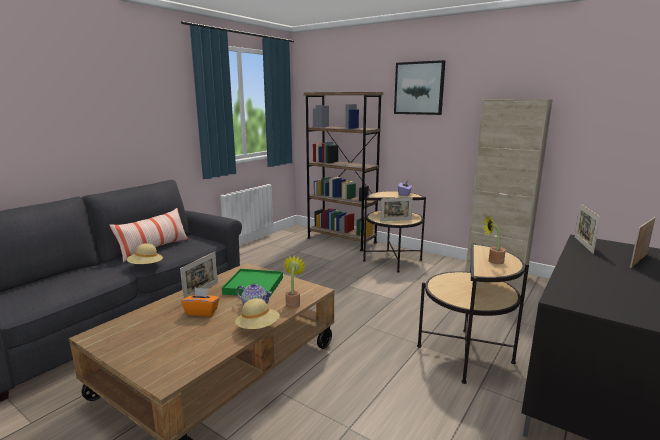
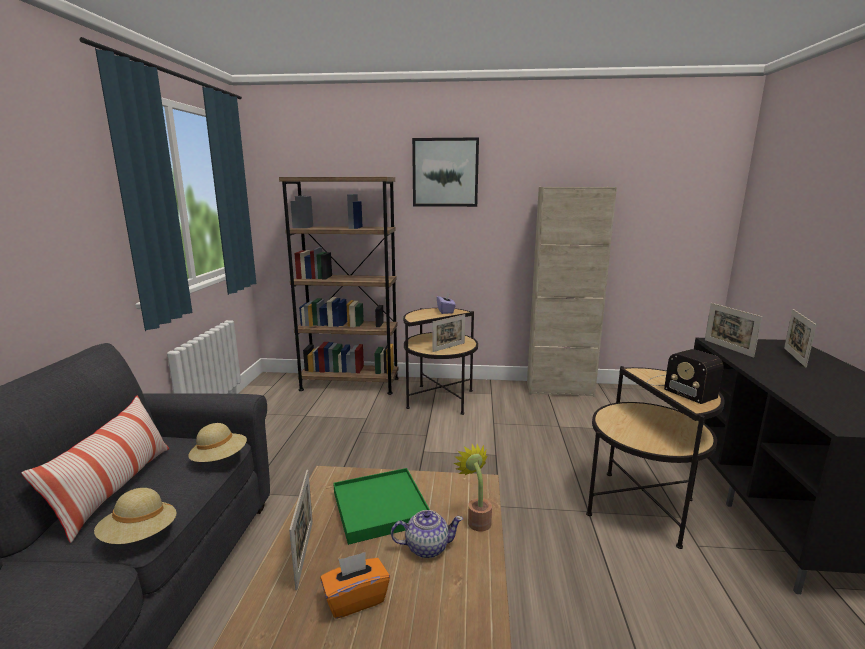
camera: 30 degrees left, 0 degrees up
beige hat [235,298,280,329] -> beige hat moved to [188,423,247,462]
potted plant [483,215,506,264] -> radio [647,349,723,404]

